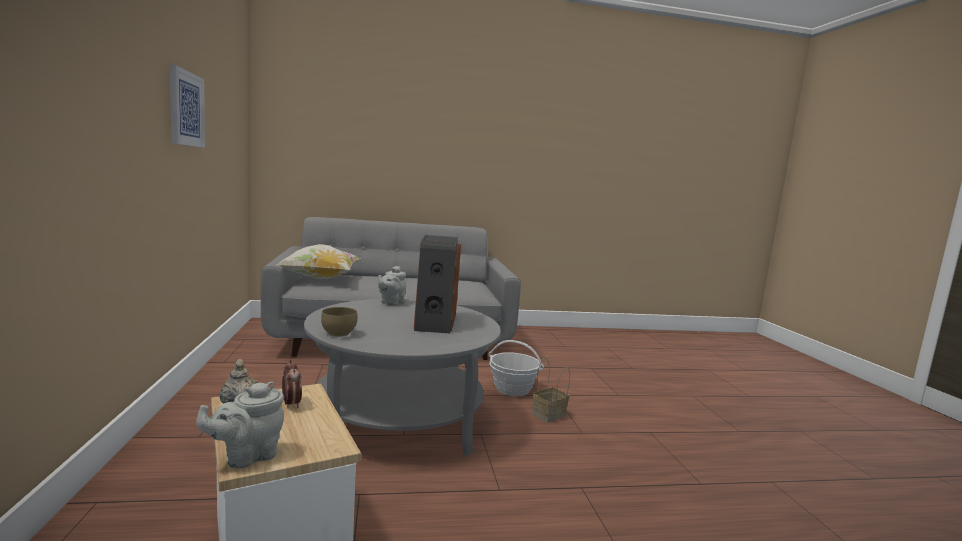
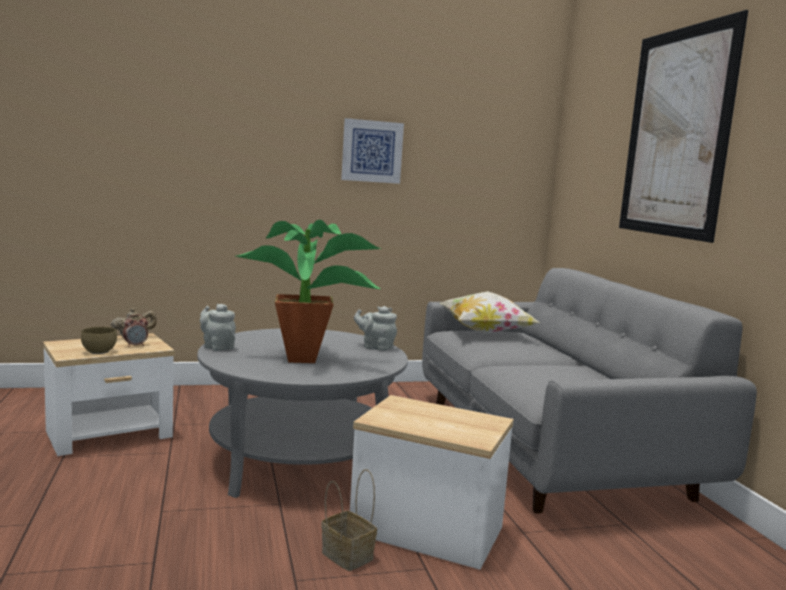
camera: 85 degrees right, 0 degrees up
grey teapot [196,381,284,469] -> grey teapot moved to [200,304,236,351]
brown bowl [321,307,357,337] -> brown bowl moved to [81,327,117,354]
speaker [414,235,461,333] -> potted plant [236,220,382,363]
basket [489,340,544,396] -> side table [350,395,514,570]
none -> picture [619,10,748,243]

